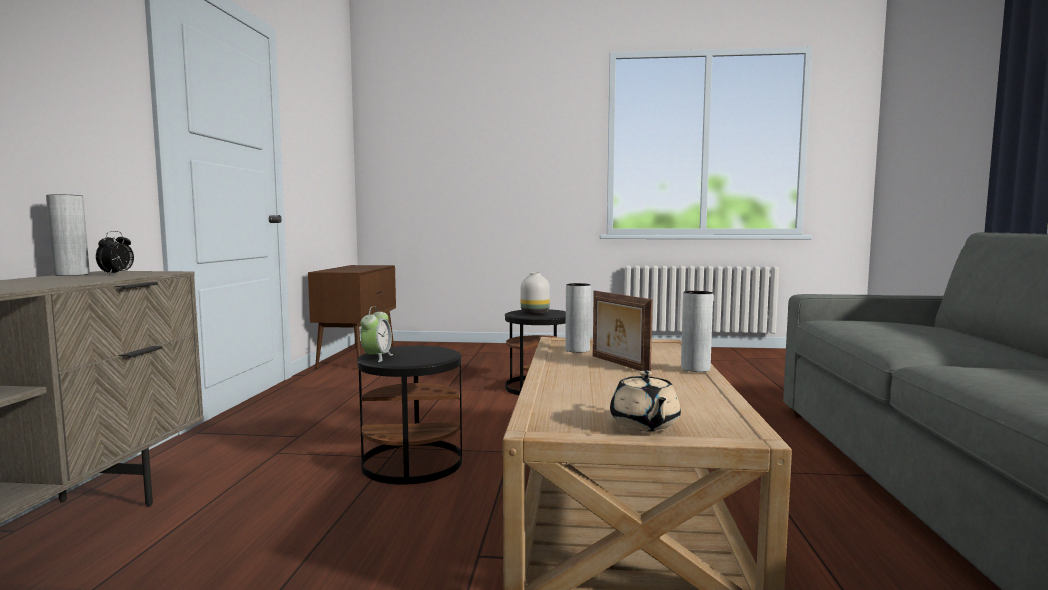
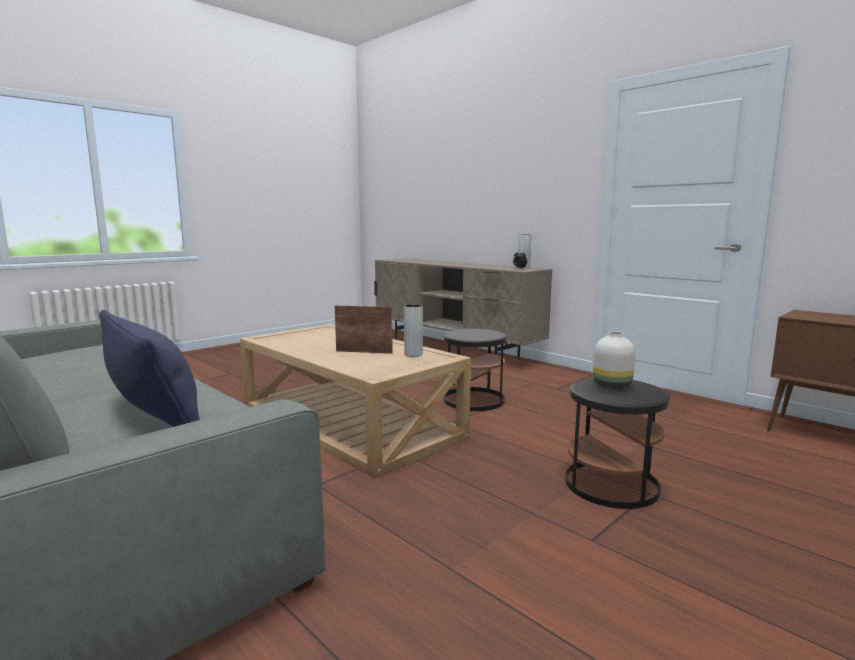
camera: 130 degrees right, 5 degrees up
alarm clock [360,306,393,362] -> none
beige teapot [610,370,681,431] -> none
grey vase [681,291,713,372] -> none
none -> blue pillow [99,310,200,427]

